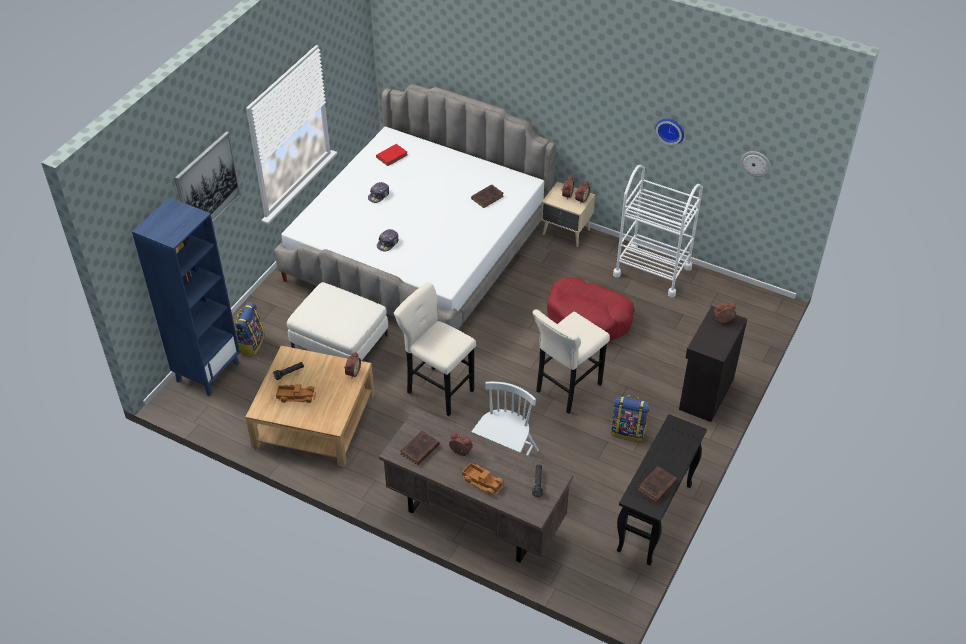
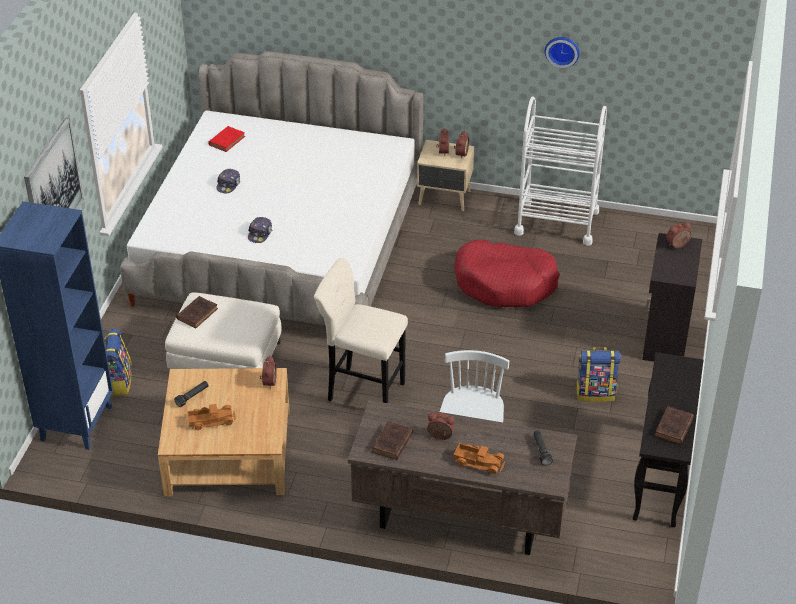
camera: 15 degrees left, 5 degrees down
brown book [471,184,504,208] -> brown book moved to [176,296,218,328]
beige stool [532,309,610,414] -> none
wall clock [741,151,771,177] -> none

